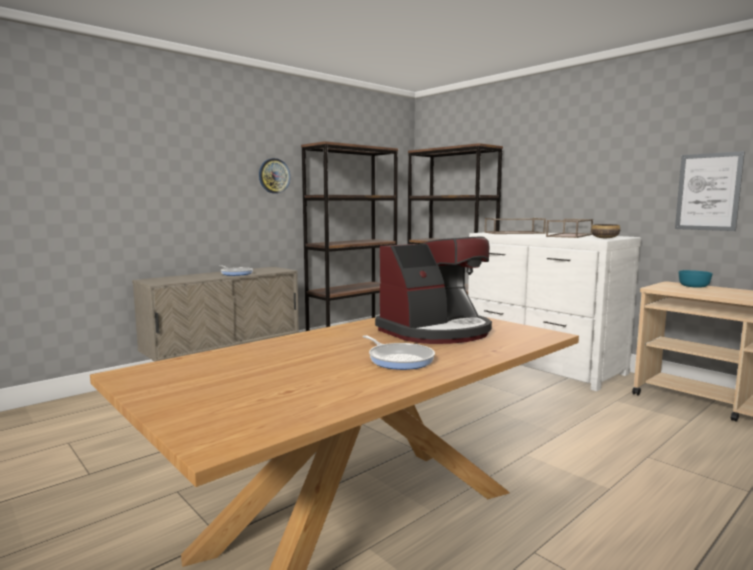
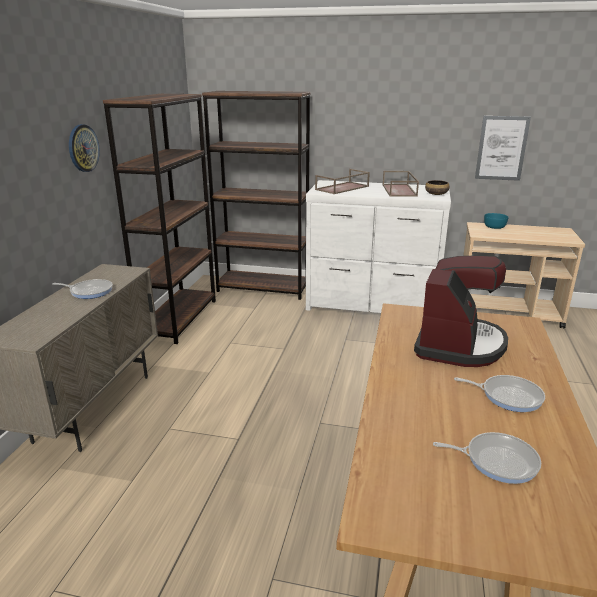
camera: 35 degrees left, 15 degrees up
none -> frying pan [433,432,541,484]

